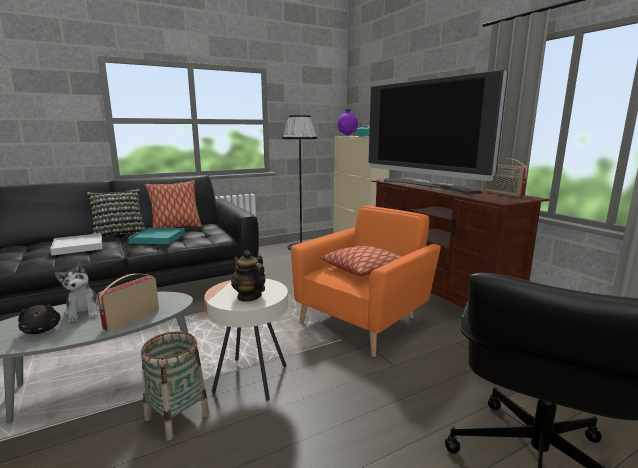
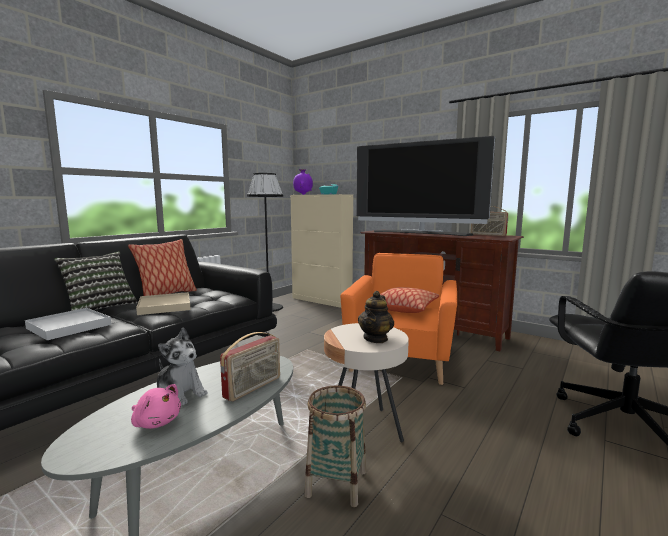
camera: 25 degrees left, 5 degrees down
black plush toy [18,305,60,334] -> pink plush toy [131,384,181,429]
radio [97,273,159,332] -> radio turned 150 degrees counterclockwise [220,332,280,401]
turquoise tray [128,228,185,244] -> beige tray [136,292,191,315]
teapot [231,250,265,302] -> teapot turned 90 degrees counterclockwise [358,291,394,343]

